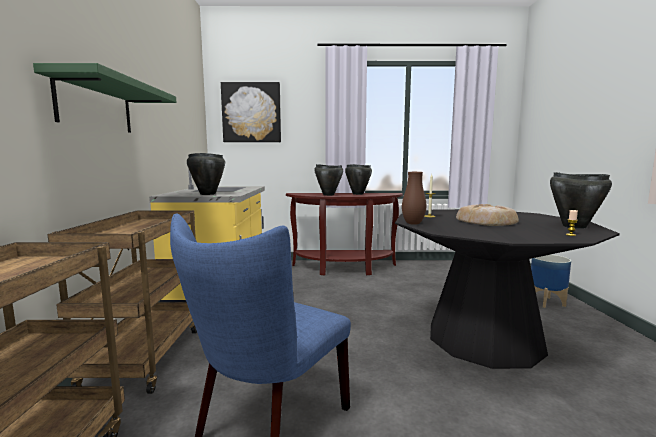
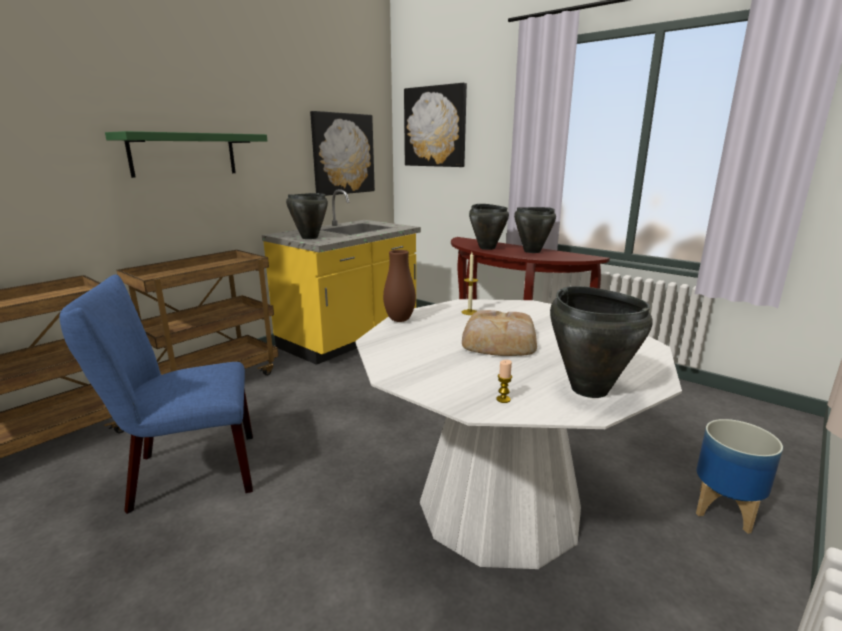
camera: 40 degrees right, 10 degrees up
black dining table [395,209,620,369] -> white dining table [355,299,682,569]
none -> picture [310,111,375,196]

